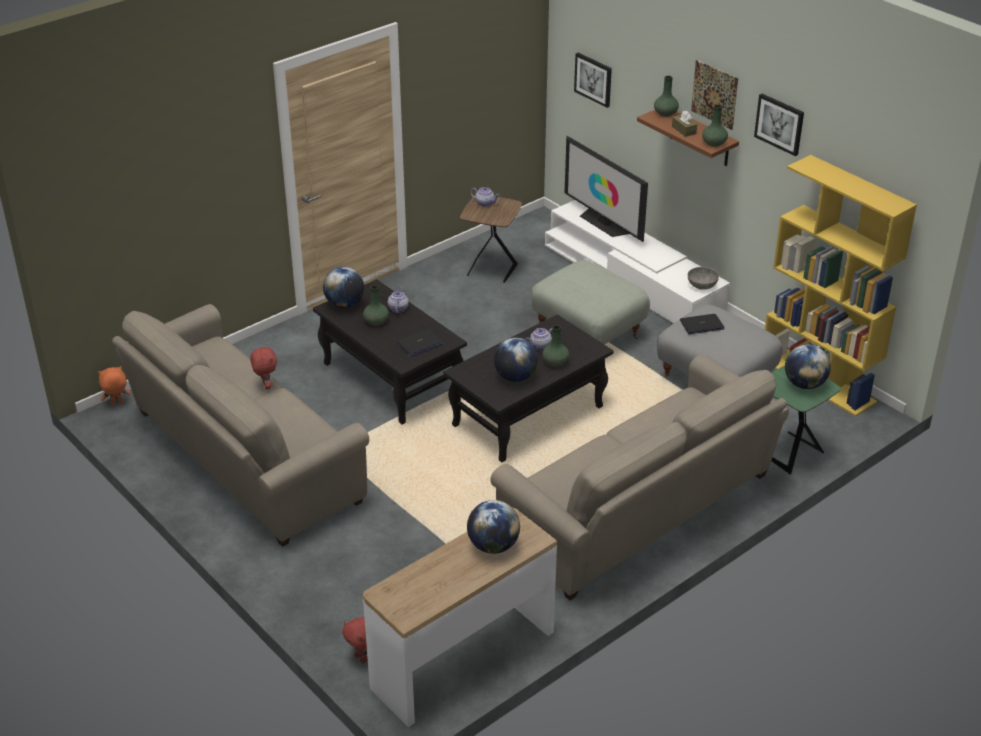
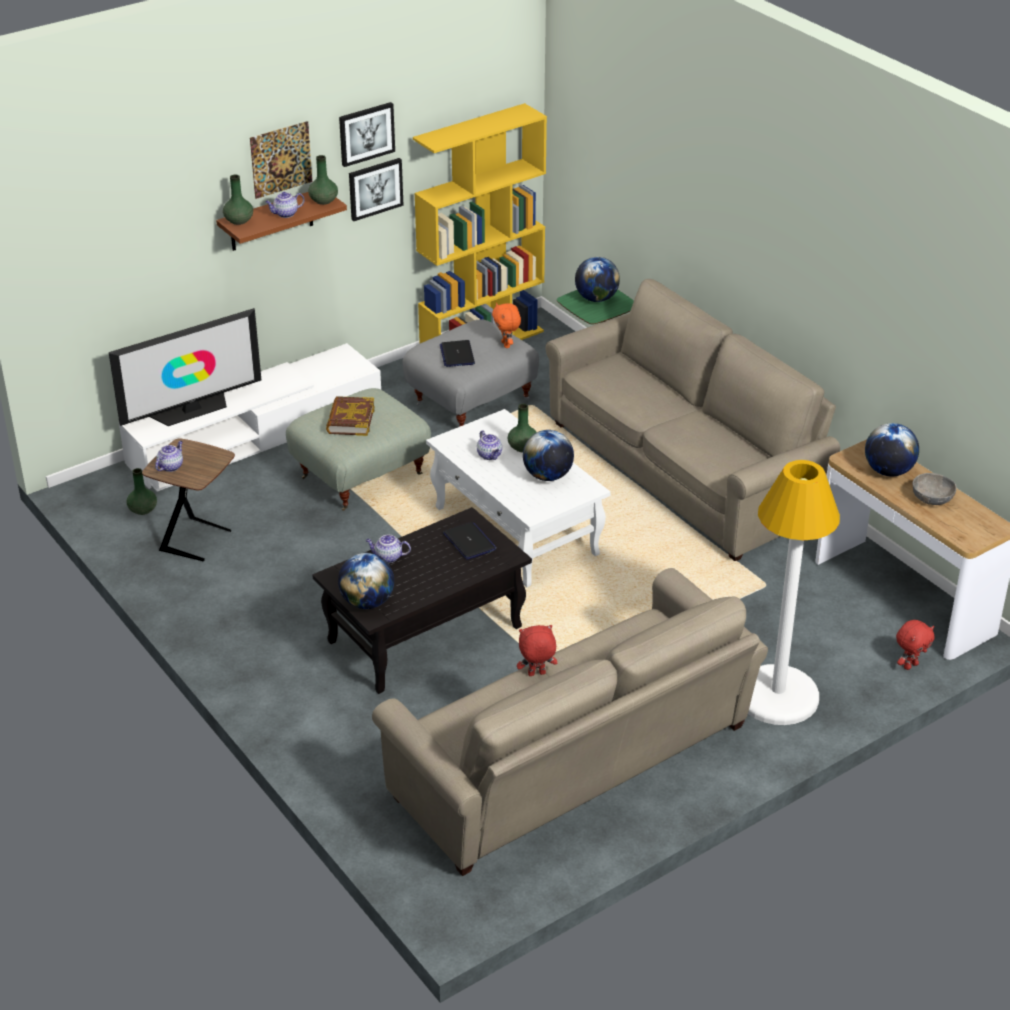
camera: 85 degrees left, 0 degrees up
orange plush toy [98,366,130,405] -> orange plush toy moved to [492,303,521,348]
green vase [363,285,389,326] -> green vase moved to [127,468,157,515]
black coffee table [443,315,613,462] -> white coffee table [426,409,611,587]
picture [574,53,612,108] -> picture moved to [349,158,404,221]
brown tissue box [672,111,697,137] -> teapot [265,192,305,218]
grey bowl [688,267,719,290] -> grey bowl moved to [913,473,957,505]
none -> book [326,396,375,436]
none -> white floor lamp [748,460,840,725]

